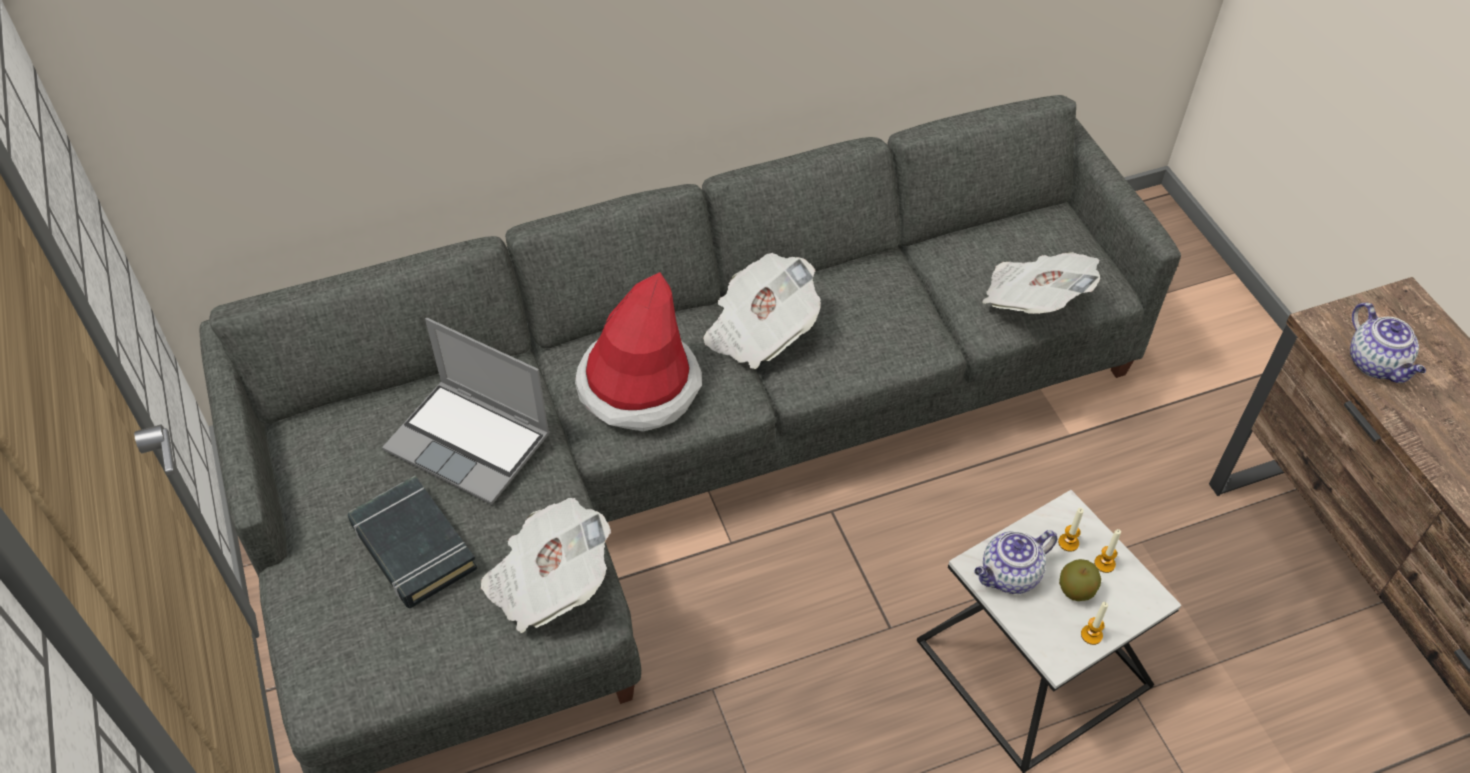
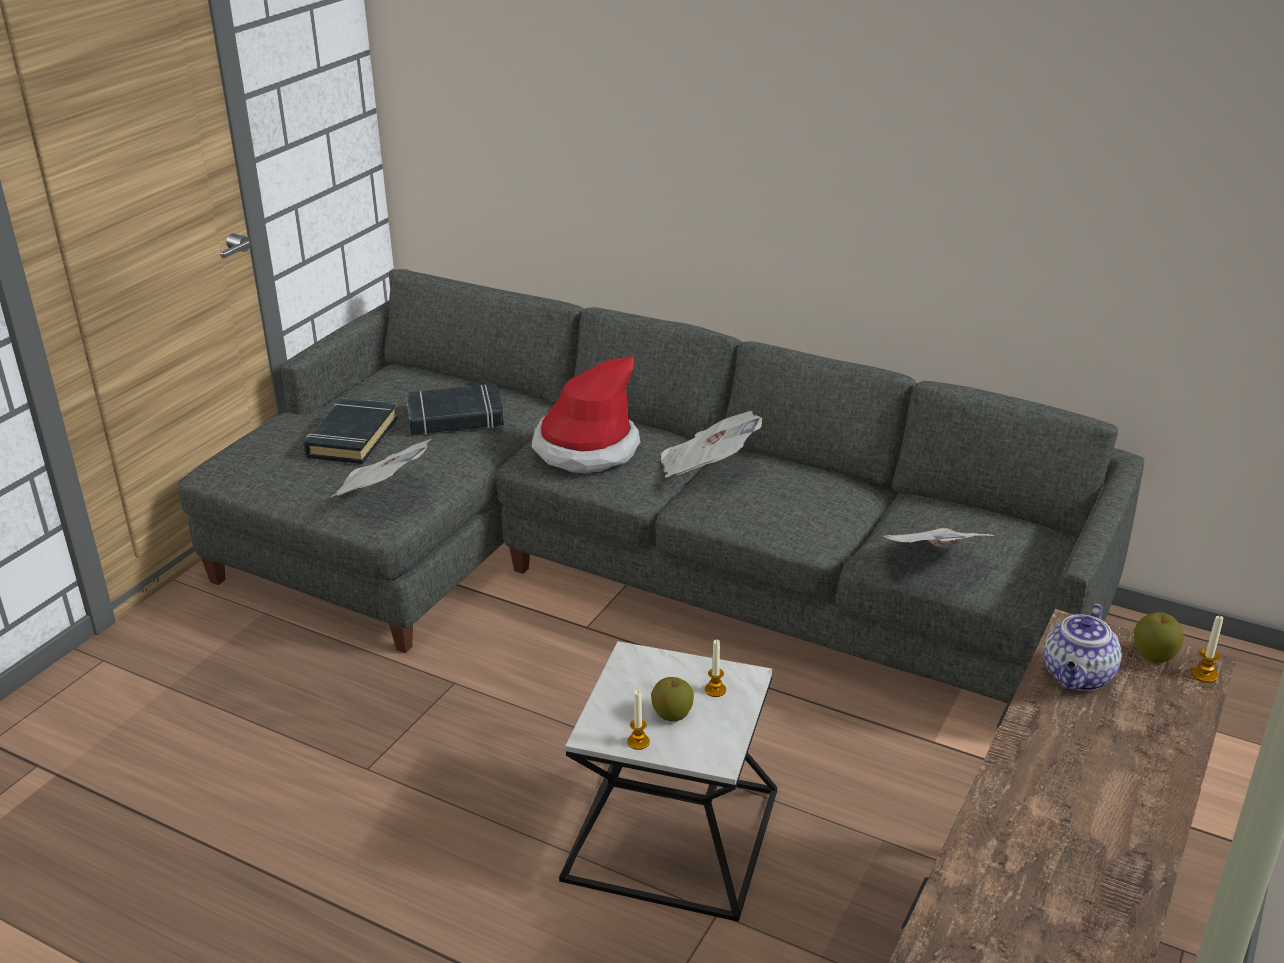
camera: 50 degrees right, 20 degrees down
laptop [382,318,550,505] -> black book [406,384,504,435]
teapot [974,530,1057,594] -> none
candle [1094,529,1121,573] -> candle moved to [1191,616,1223,683]
none -> apple [1134,612,1184,663]

